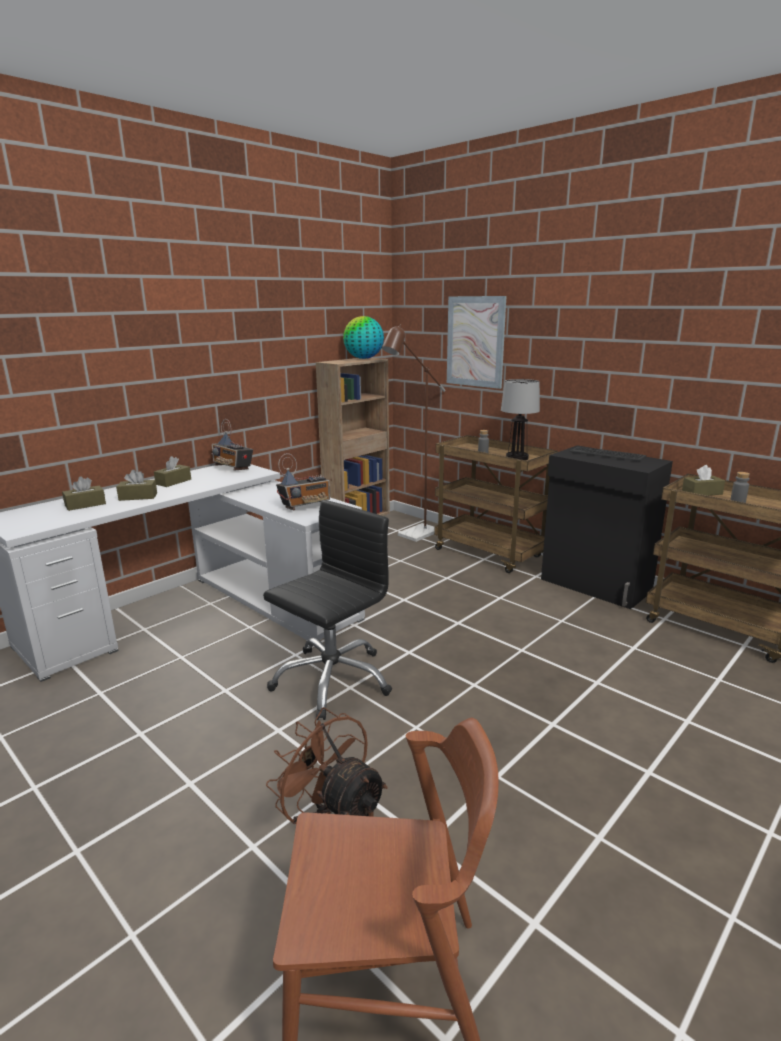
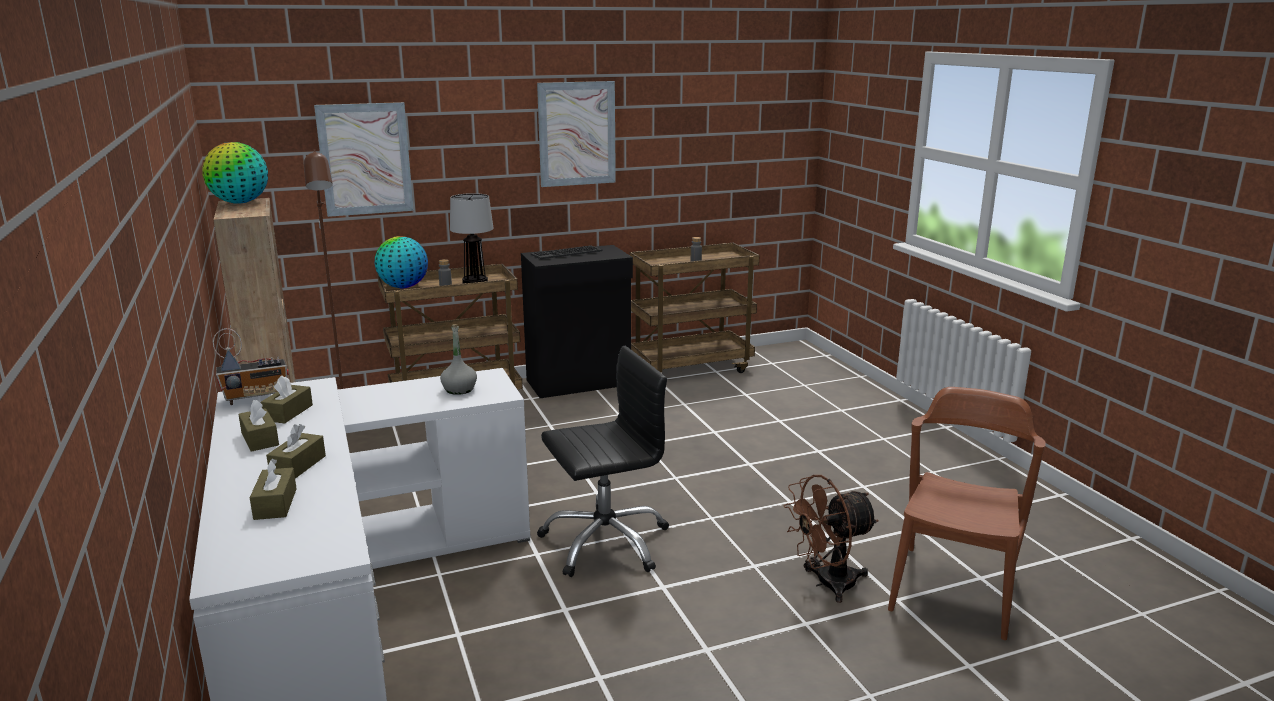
camera: 65 degrees left, 0 degrees up
black office chair [263,500,392,720] -> black office chair turned 90 degrees clockwise [537,346,669,577]
radio [276,453,330,511] -> grey bottle [440,324,477,395]
brown tissue box [682,465,725,496] -> brown tissue box moved to [260,375,313,423]
none -> globe [375,236,428,288]
none -> picture [537,81,616,187]

